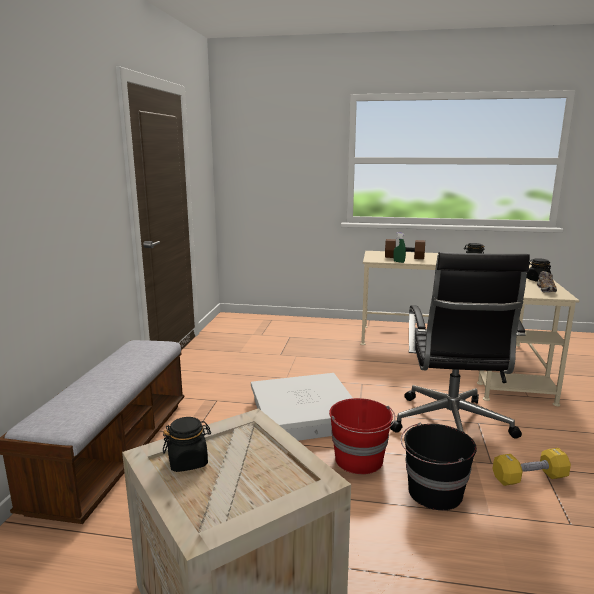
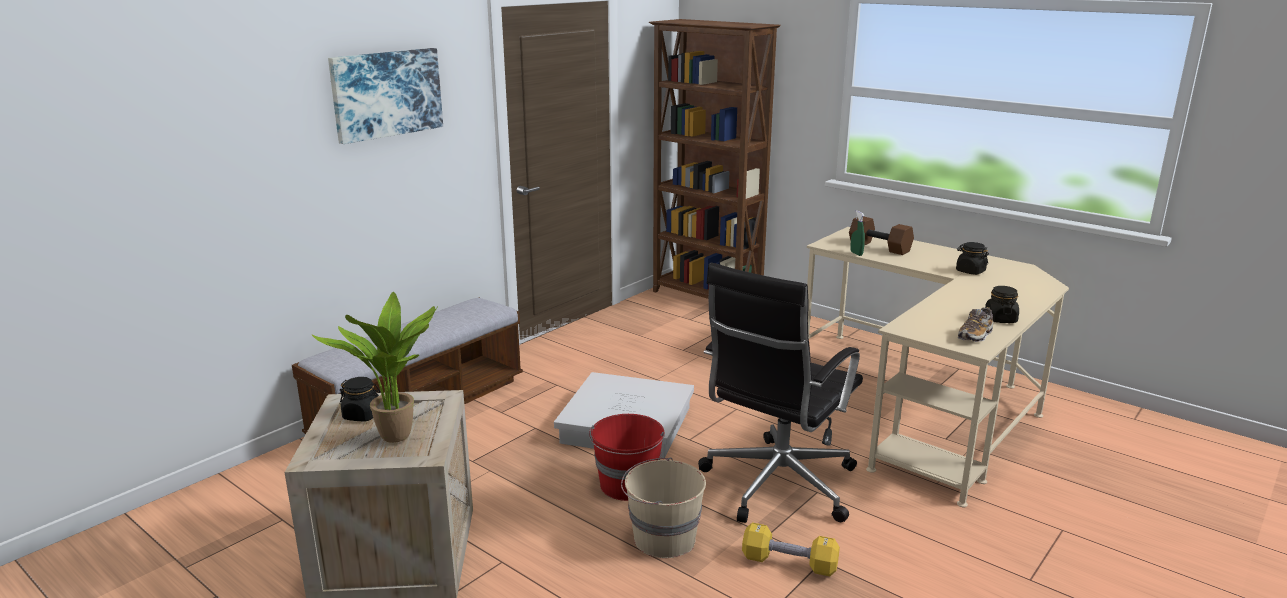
camera: 30 degrees right, 5 degrees up
black bucket [401,423,477,510] -> beige bucket [621,457,706,558]
none -> potted plant [311,292,437,443]
none -> picture [328,48,443,144]
none -> brown bookcase [649,19,781,299]

